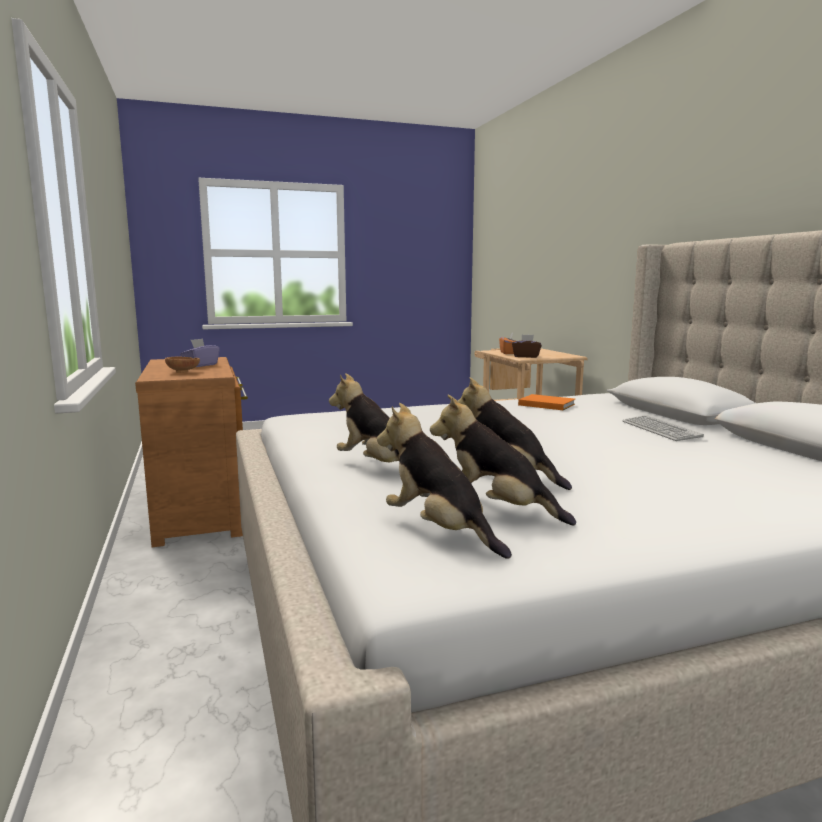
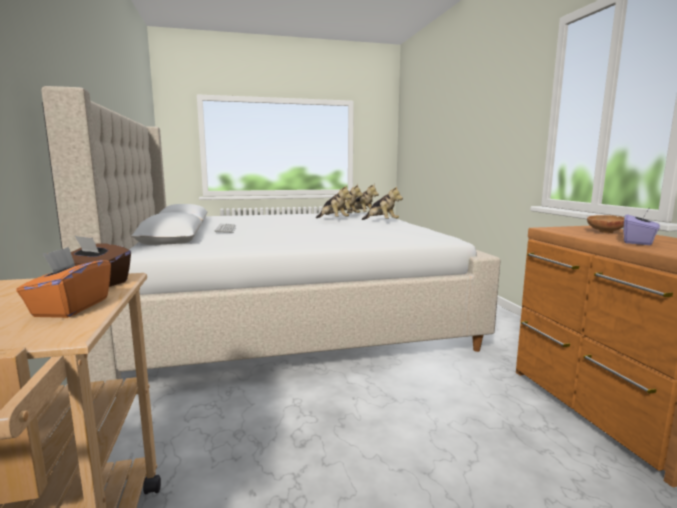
camera: 175 degrees left, 0 degrees up
orange book [518,394,575,410] -> none

